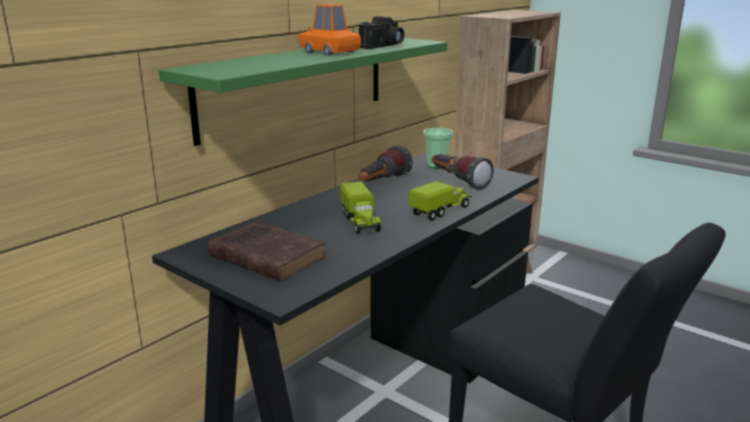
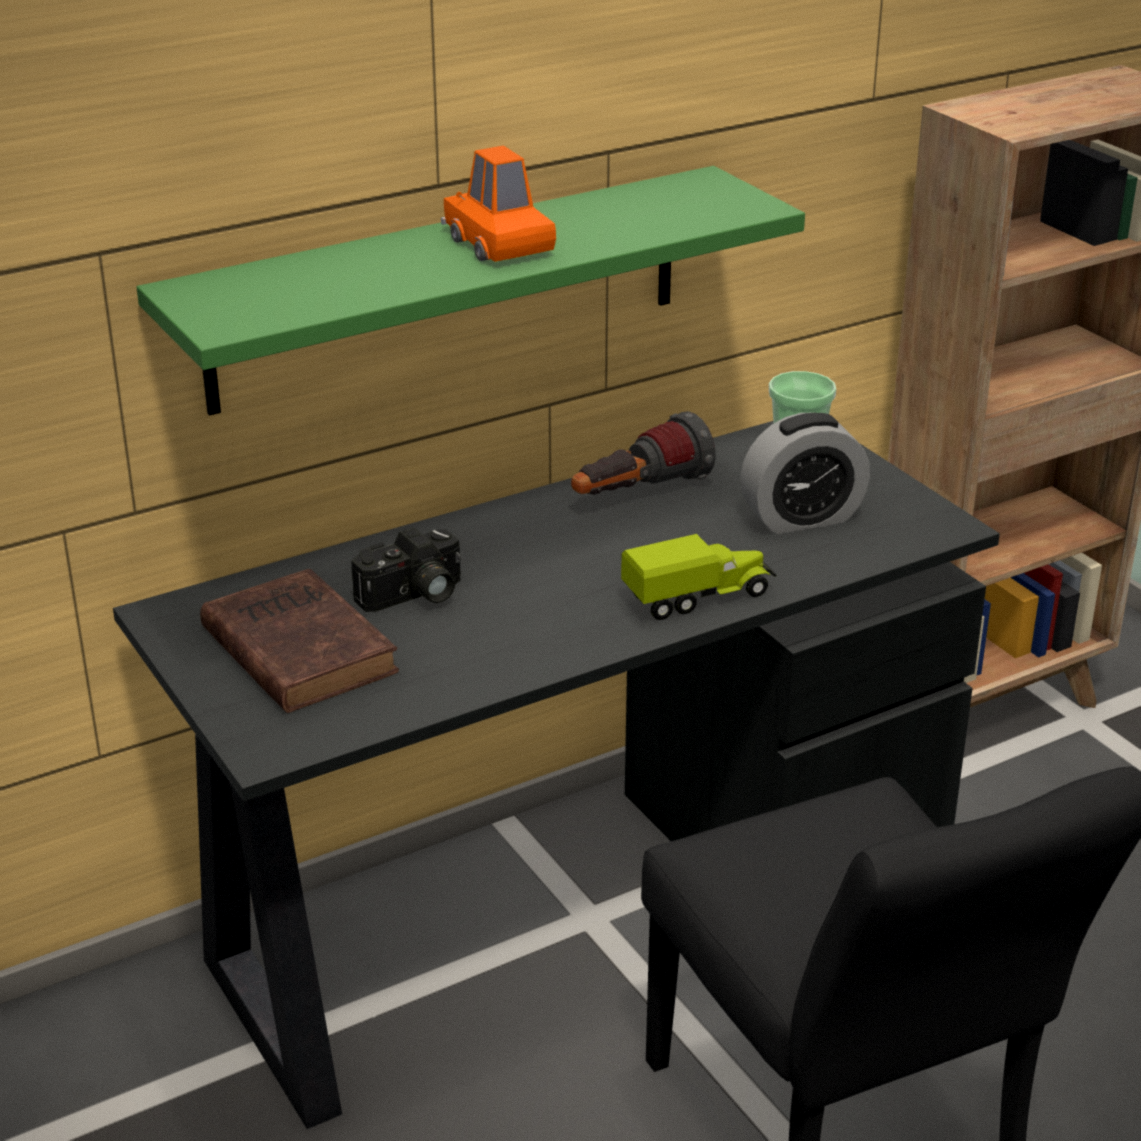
camera: 20 degrees right, 10 degrees up
toy truck [340,182,381,234] -> none
camera [359,16,404,49] -> camera moved to [351,527,461,612]
flashlight [432,154,494,190] -> alarm clock [740,412,870,534]

